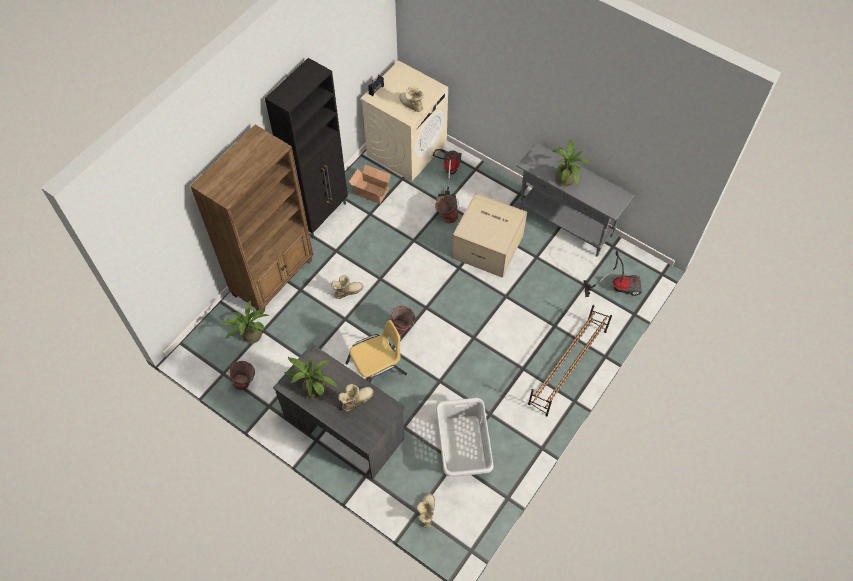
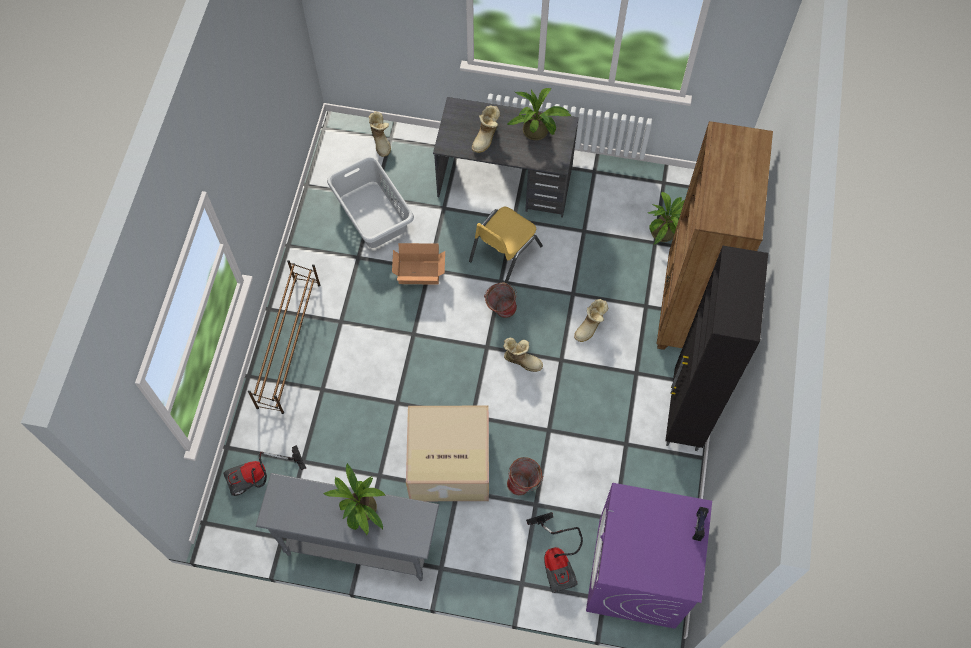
camera: 155 degrees right, 5 degrees up
bucket [228,361,255,390] -> none
cardboard box [349,164,391,204] -> cardboard box moved to [392,243,445,285]
beige washing machine [360,60,448,181] -> purple washing machine [586,483,712,629]
boot [399,86,424,112] -> boot moved to [503,338,543,372]

